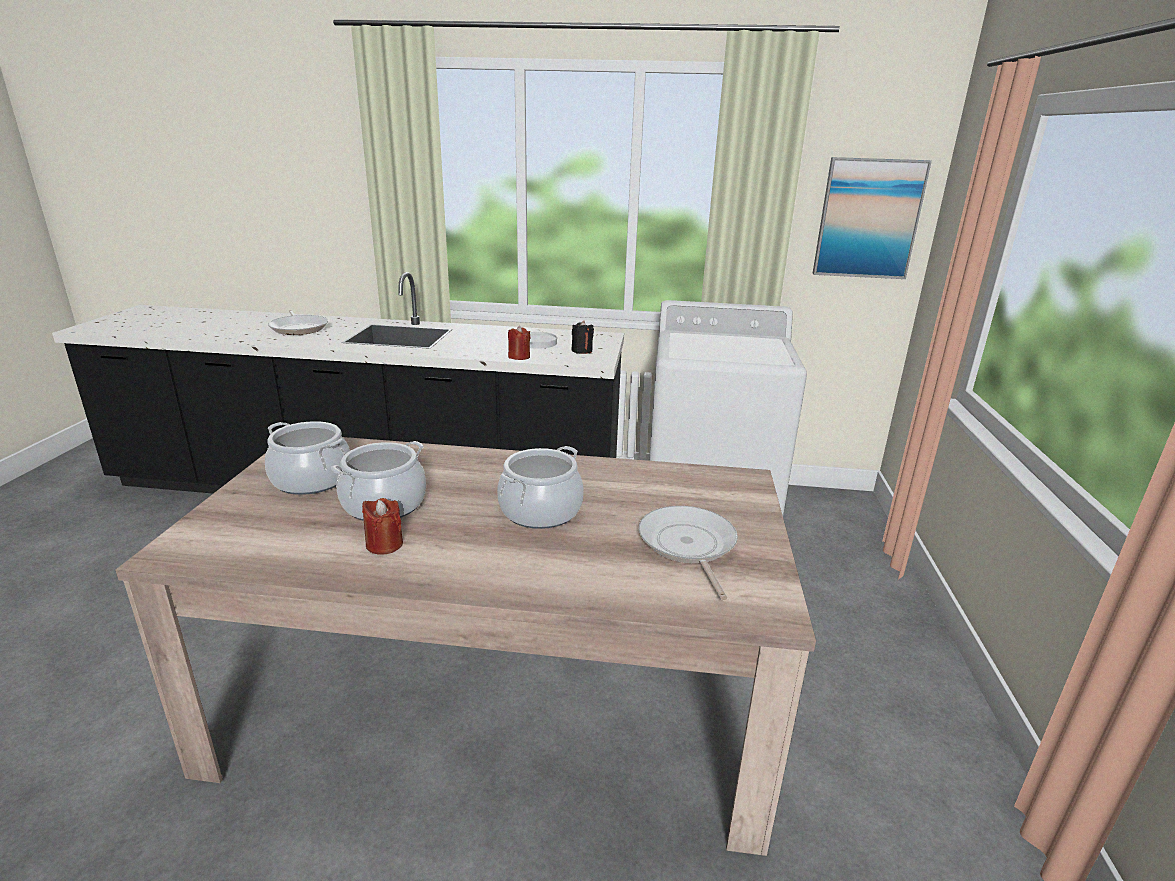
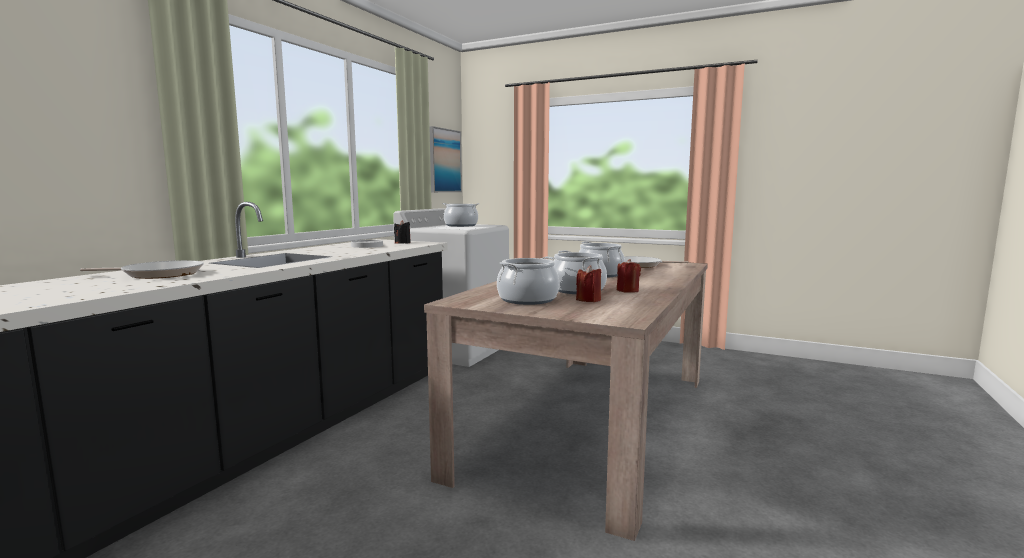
camera: 70 degrees left, 15 degrees down
red candle [508,326,531,360] -> red candle moved to [576,265,601,302]
none -> cooking pot [442,203,479,227]

